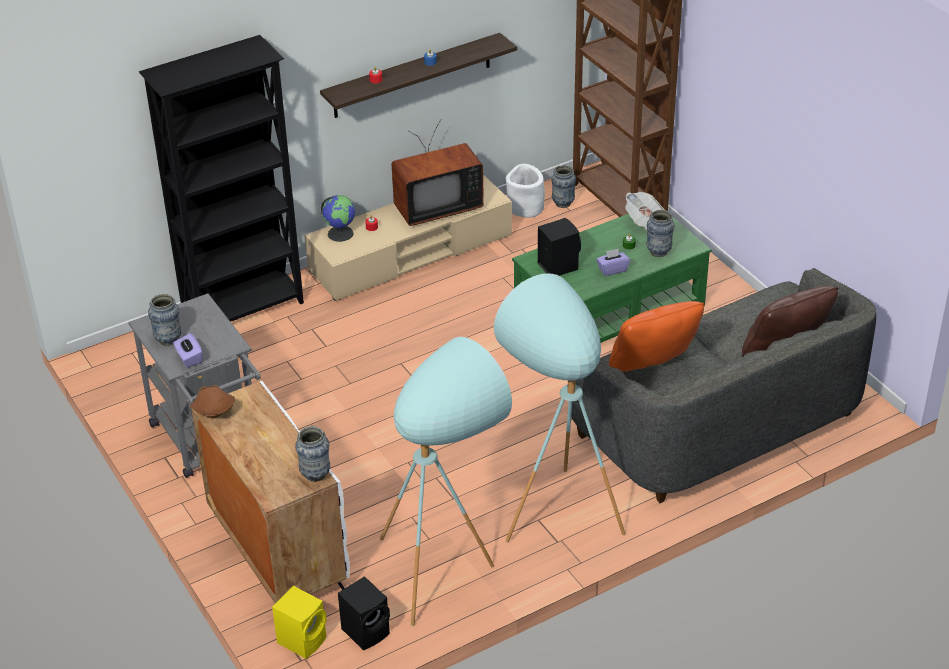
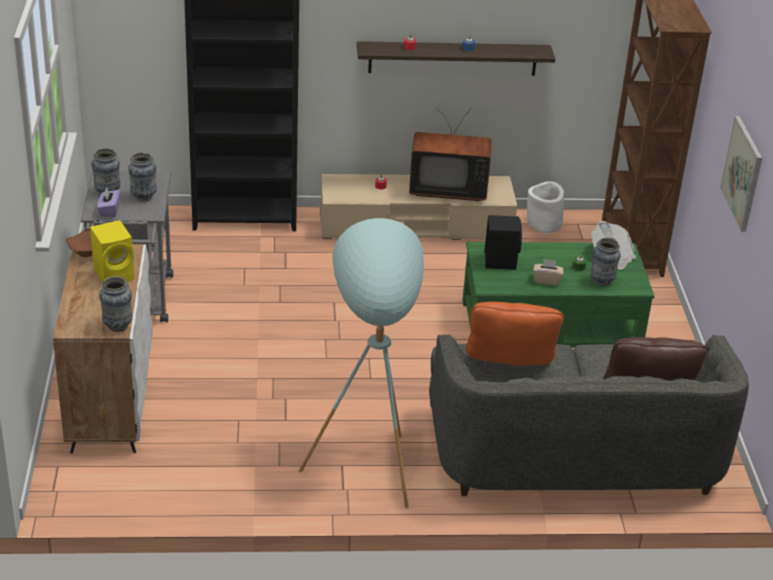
camera: 25 degrees right, 5 degrees down
yellow speaker [272,586,327,659] -> yellow speaker moved to [90,220,134,283]
globe [321,195,355,242] -> none
black speaker [338,576,390,650] -> none
turquoise floor lamp [380,337,512,626] -> none
vase [551,165,576,208] -> vase moved to [128,152,157,201]
purple tissue box [596,248,630,276] -> beige tissue box [533,259,563,286]
none -> picture [720,116,762,232]

